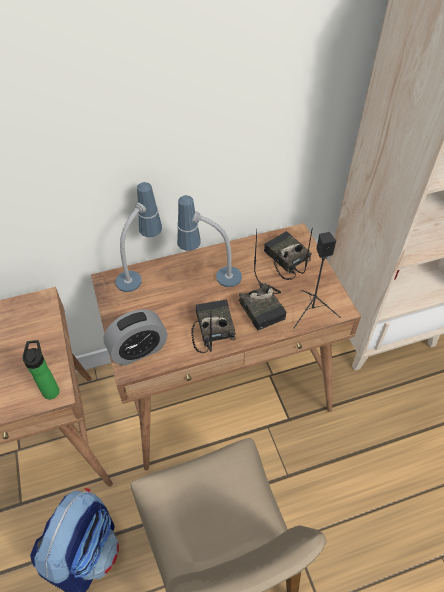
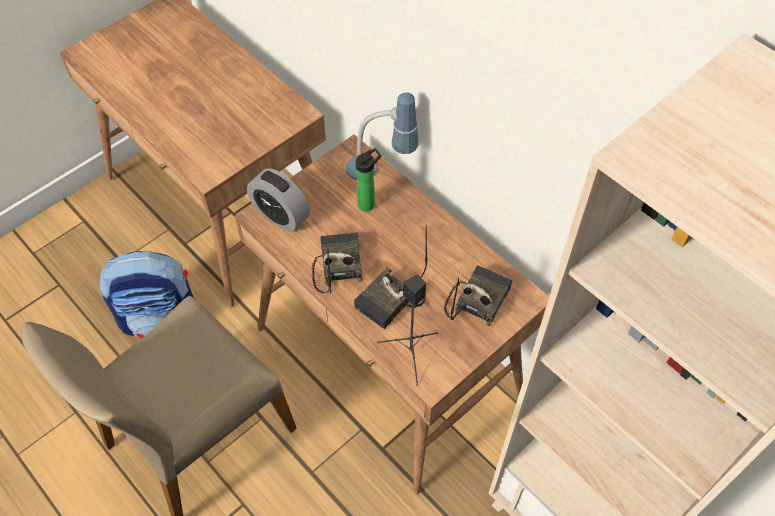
camera: 65 degrees right, 5 degrees up
bottle [22,340,60,400] -> bottle moved to [356,148,381,211]
table lamp [177,195,242,287] -> none
radio [191,299,236,353] -> radio turned 60 degrees counterclockwise [312,233,362,293]

